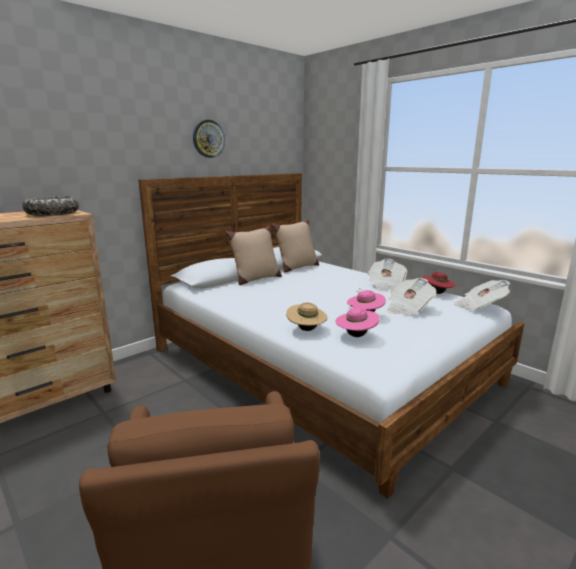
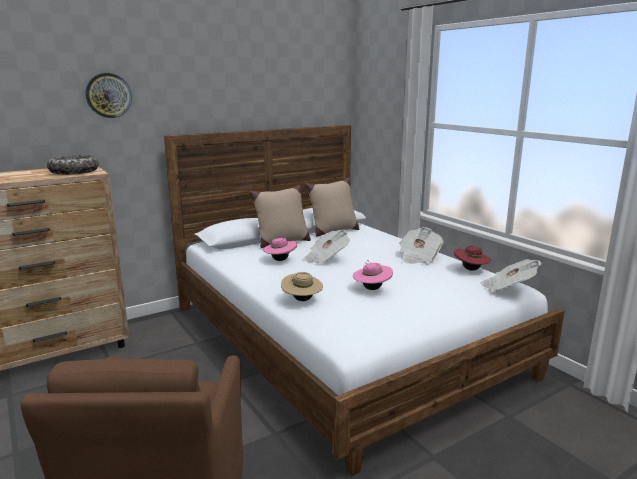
camera: 10 degrees right, 0 degrees up
wall clock [193,120,225,158] -> wall clock moved to [85,73,132,118]
pink hat [335,305,379,337] -> pink hat moved to [263,236,297,261]
newspaper [387,278,437,315] -> newspaper moved to [303,230,350,263]

